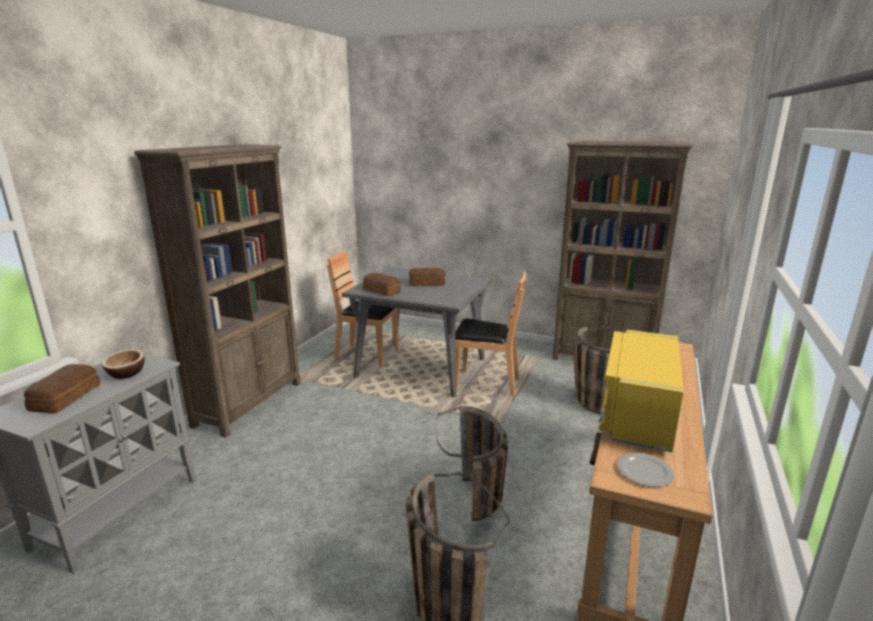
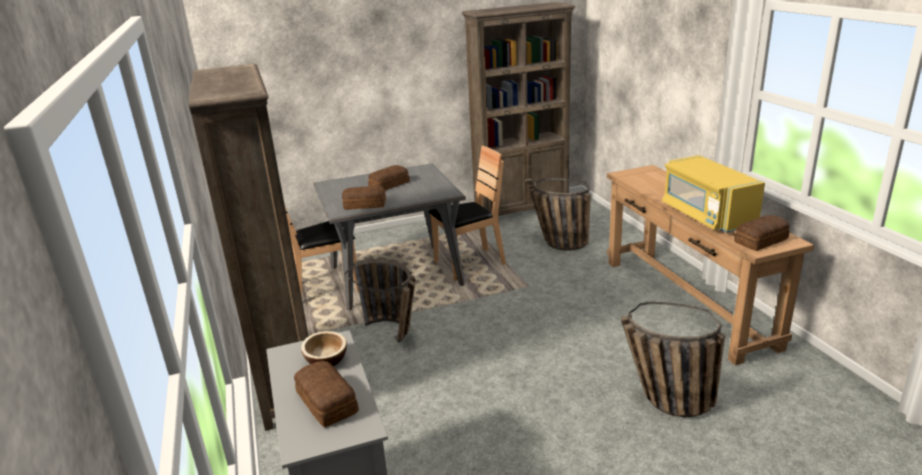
camera: 40 degrees left, 5 degrees up
basket [436,406,508,521] -> basket moved to [344,258,416,343]
plate [617,453,674,487] -> bread [734,215,790,251]

